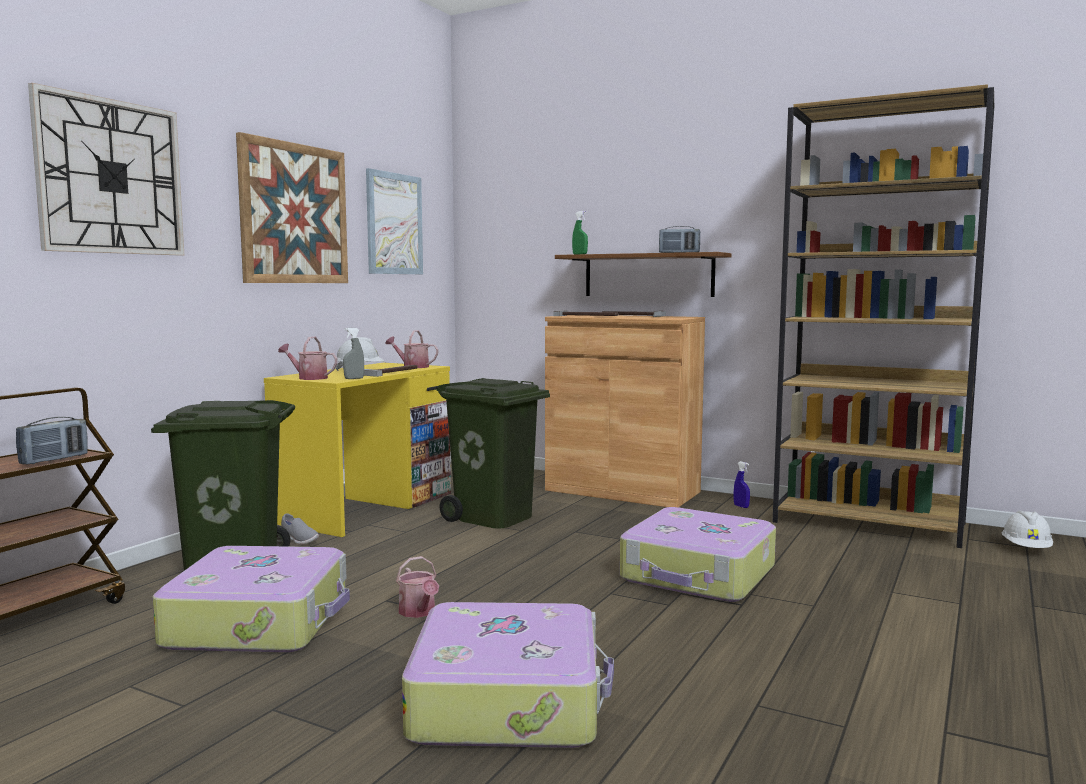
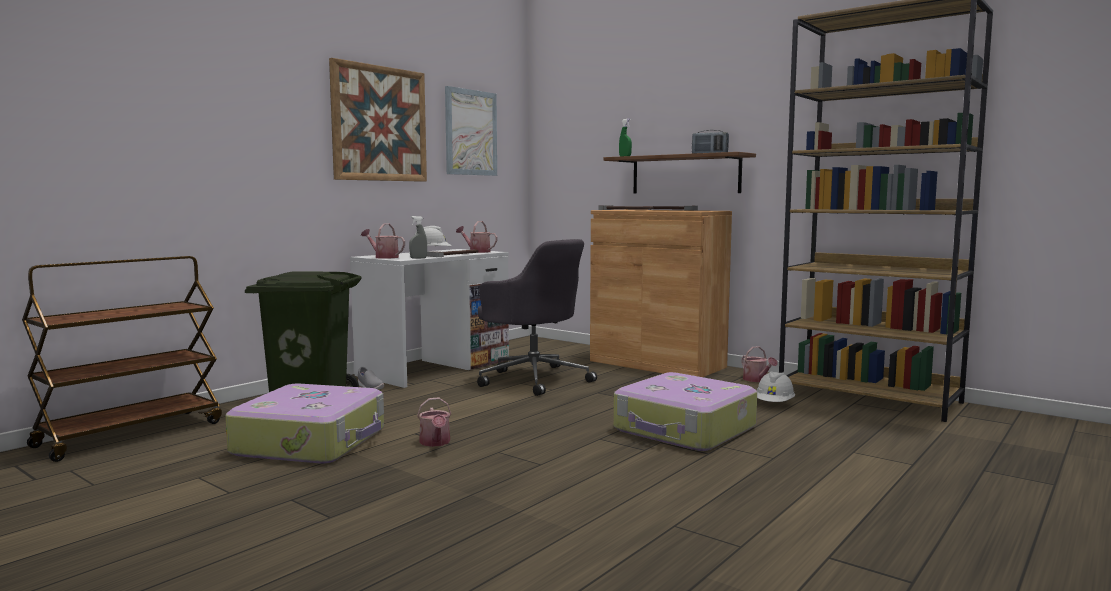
camera: 10 degrees right, 0 degrees up
radio [16,417,88,464] -> none
wall clock [28,83,184,256] -> none
yellow desk [264,363,451,537] -> white desk [350,249,509,388]
suitcase [402,602,614,748] -> none
green trash can [436,378,550,529] -> grey office chair [477,239,597,396]
blue spray bottle [734,461,750,508] -> watering can [741,346,778,382]
white hard hat [1002,510,1053,548] -> white hard hat moved to [757,371,795,402]

